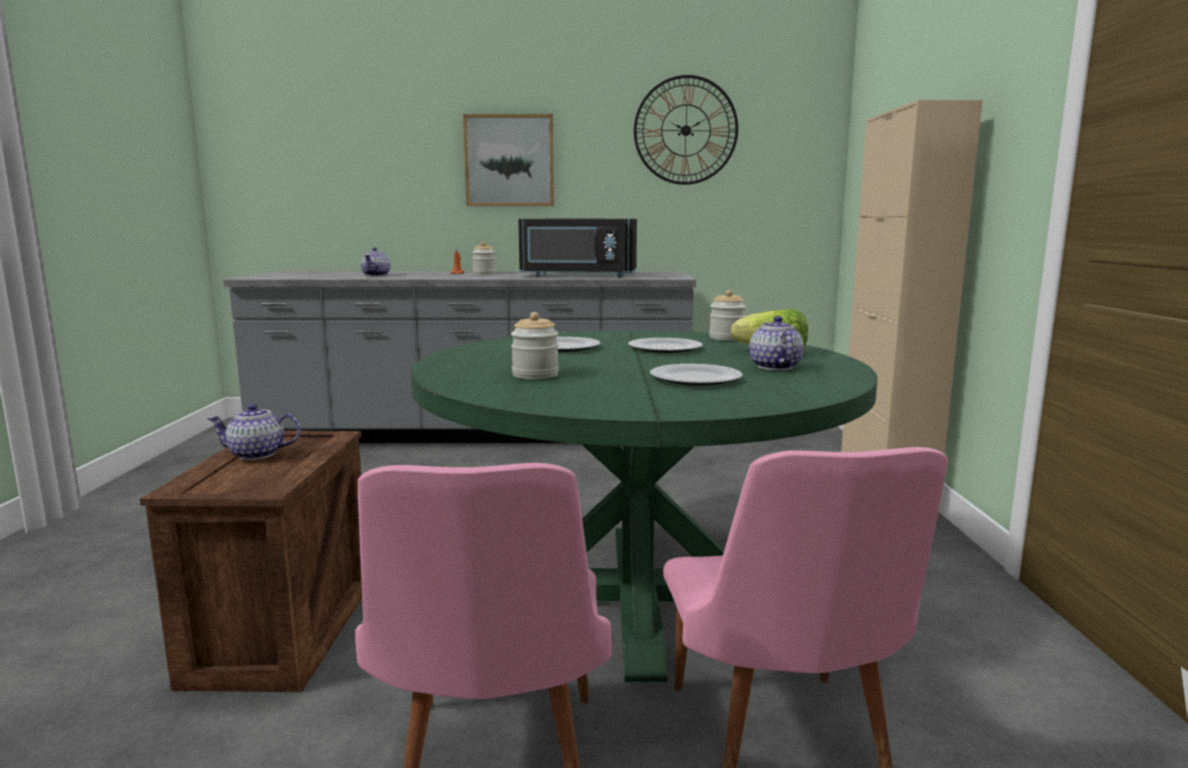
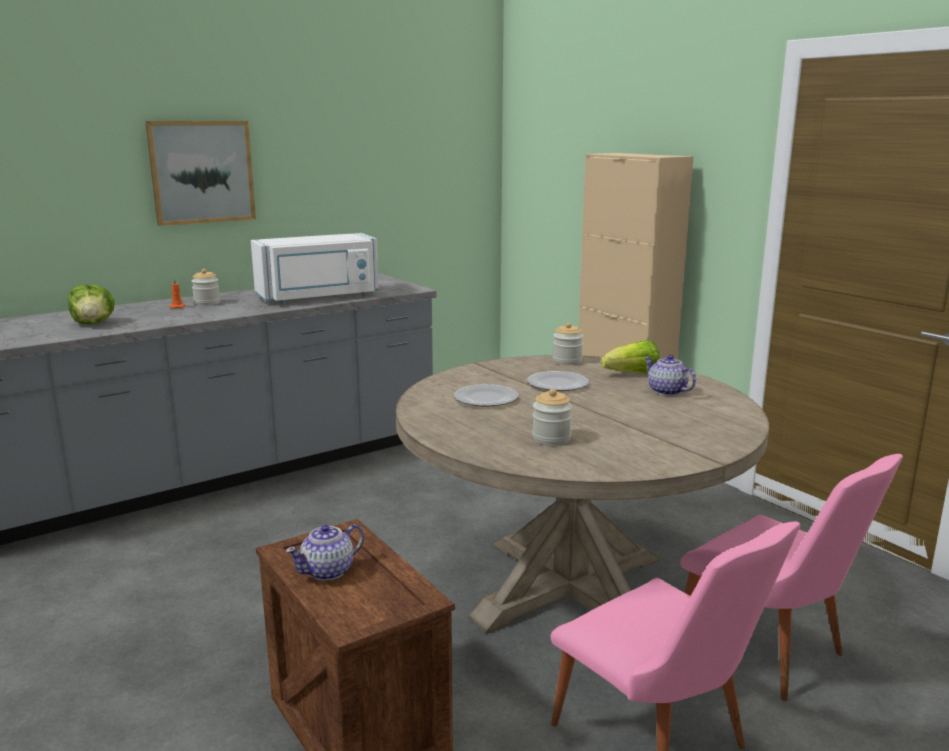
camera: 35 degrees left, 5 degrees up
teapot [361,247,390,276] -> lettuce [68,284,115,324]
green dining table [411,330,878,682] -> beige dining table [396,355,769,634]
black microwave [518,219,637,277] -> white microwave [251,233,379,303]
wall clock [634,75,738,185] -> none
plate [650,364,743,386] -> none

